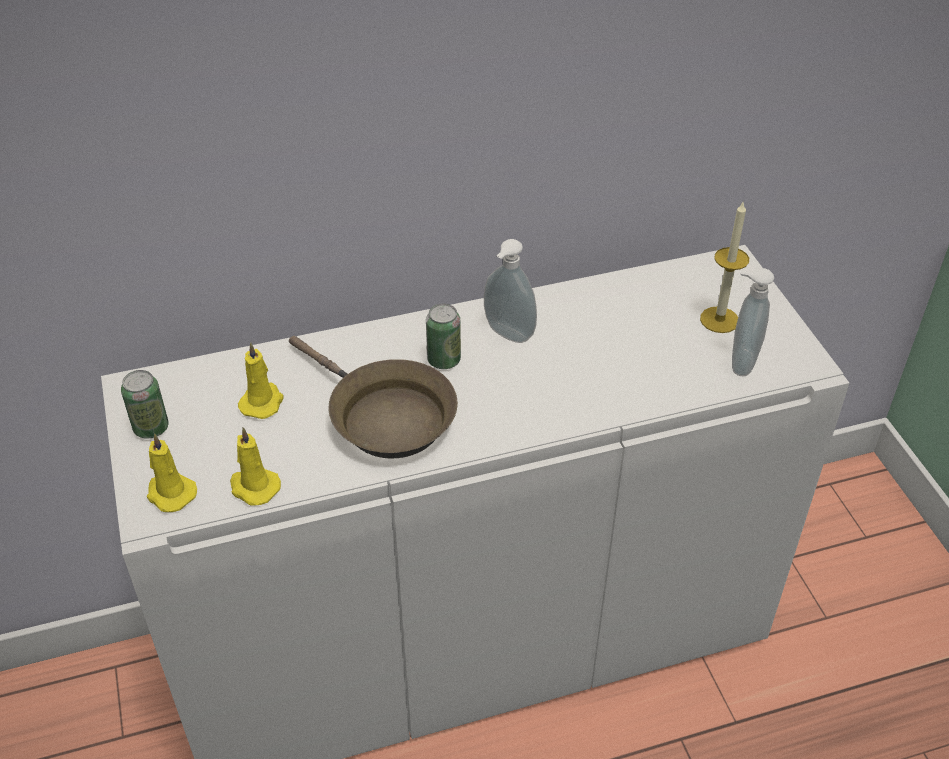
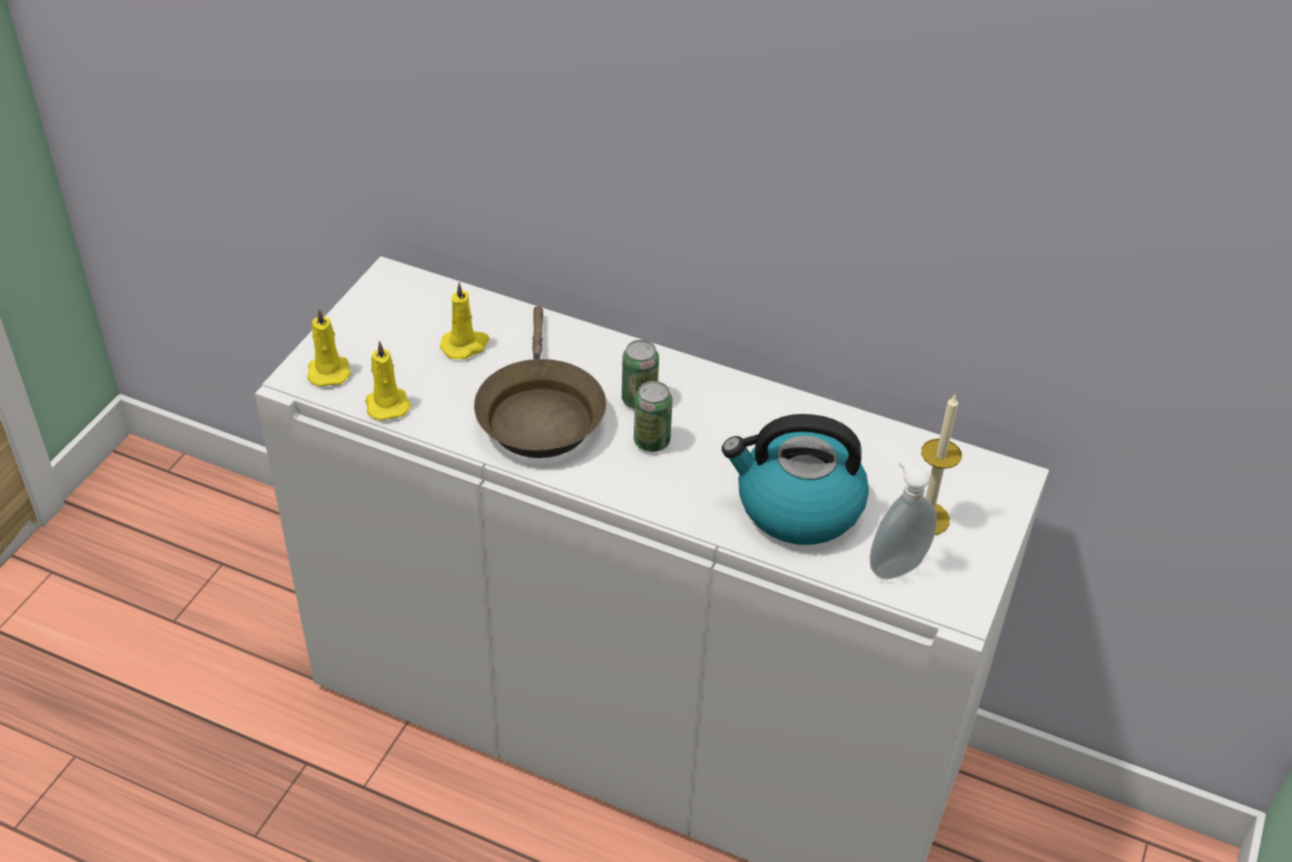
camera: 40 degrees right, 0 degrees up
can [121,370,169,439] -> can moved to [634,381,673,452]
soap dispenser [484,239,537,343] -> none
none -> kettle [722,414,869,545]

